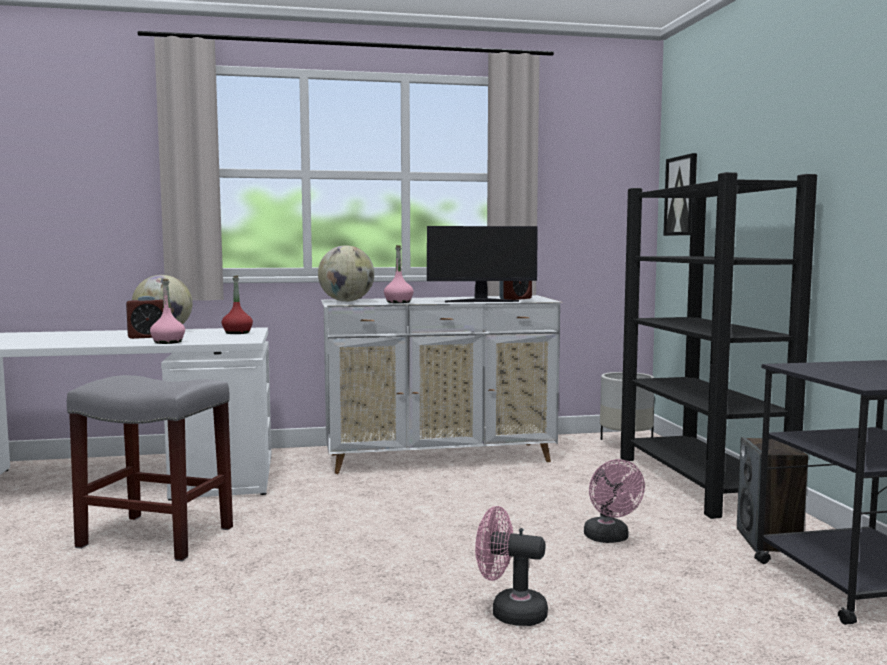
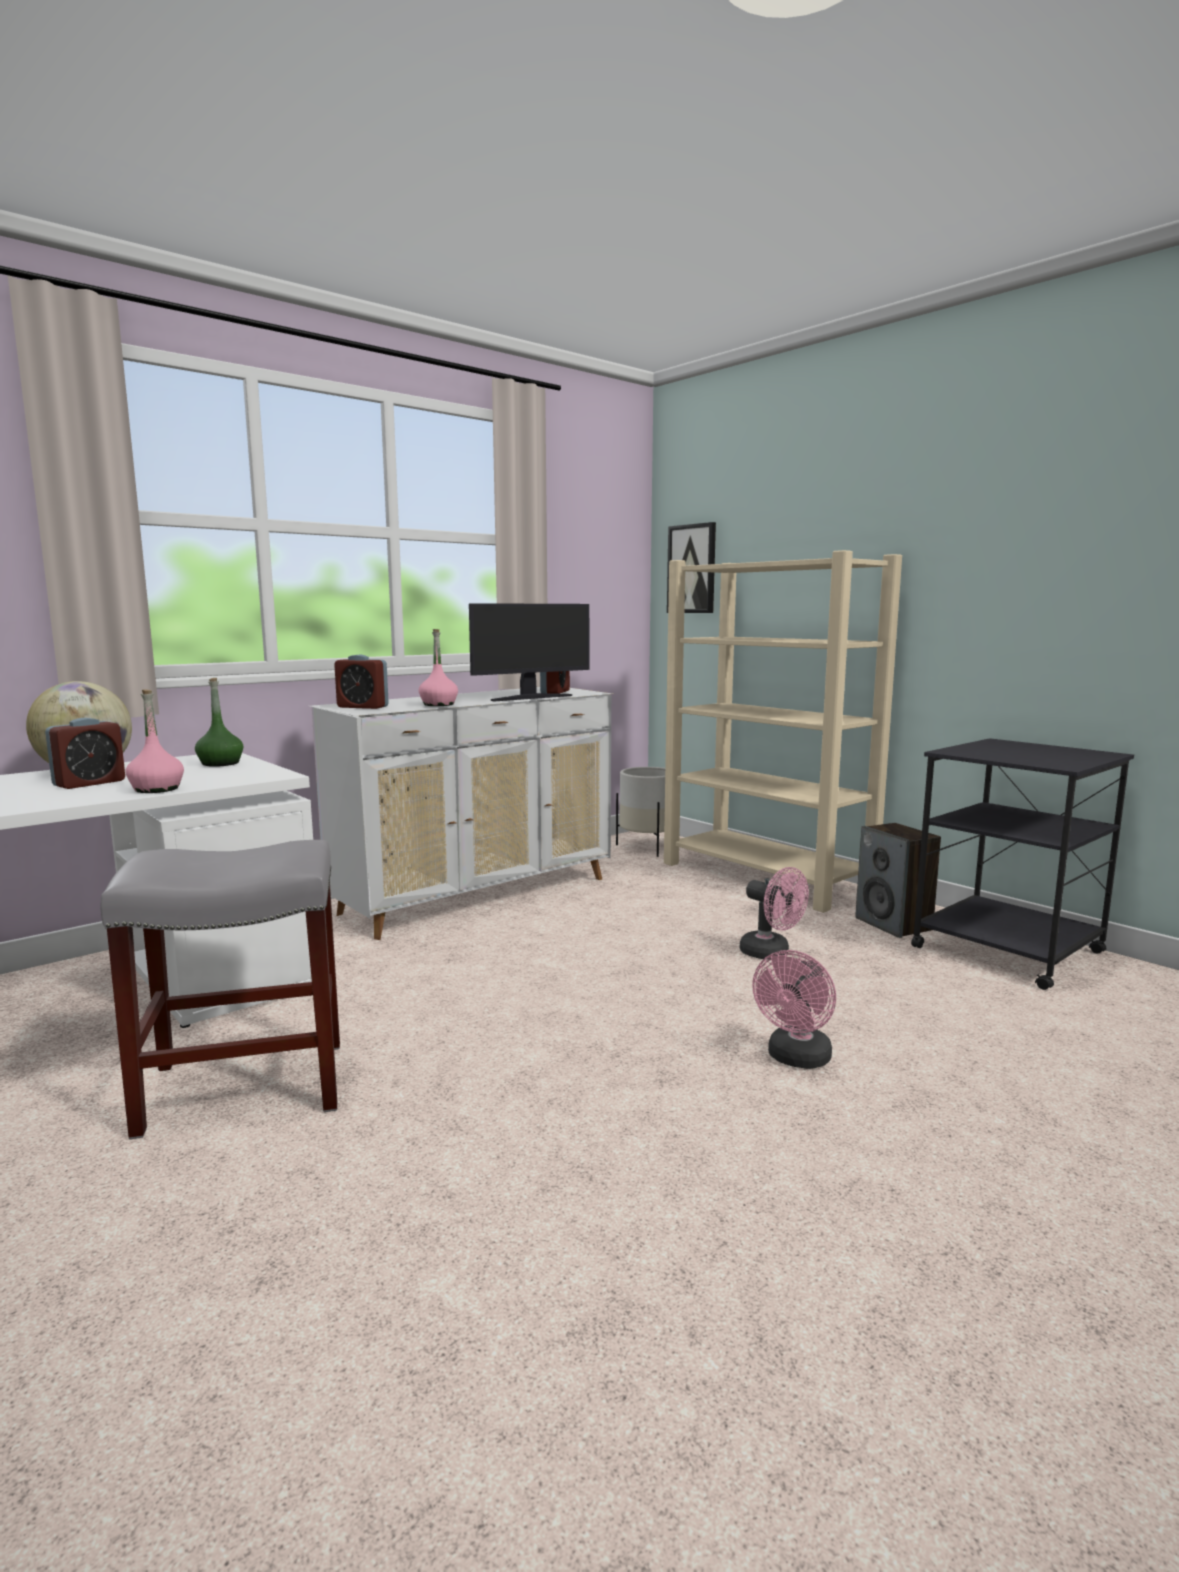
camera: 30 degrees left, 5 degrees up
red bottle [222,275,253,334] -> green bottle [195,678,243,767]
globe [318,245,374,302] -> alarm clock [334,654,389,709]
pink fan [475,506,548,626] -> pink fan turned 45 degrees counterclockwise [752,950,836,1069]
black bookcase [620,172,817,519] -> beige bookcase [664,550,902,913]

